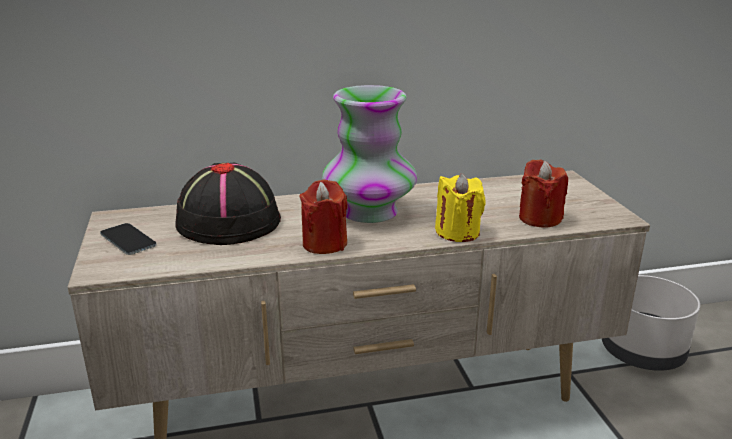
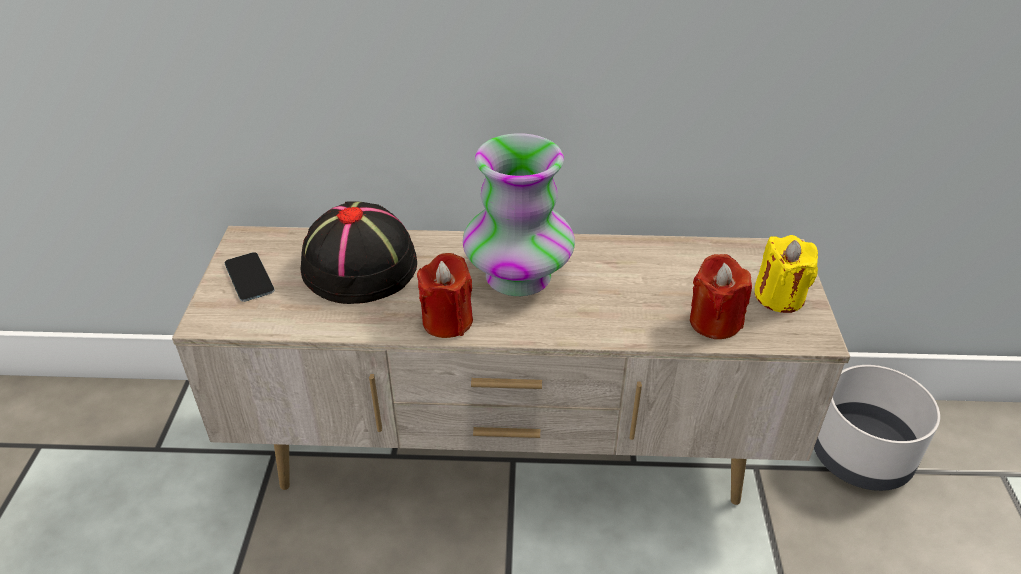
camera: 15 degrees right, 15 degrees up
yellow candle [435,174,486,242] -> yellow candle moved to [754,235,818,313]

